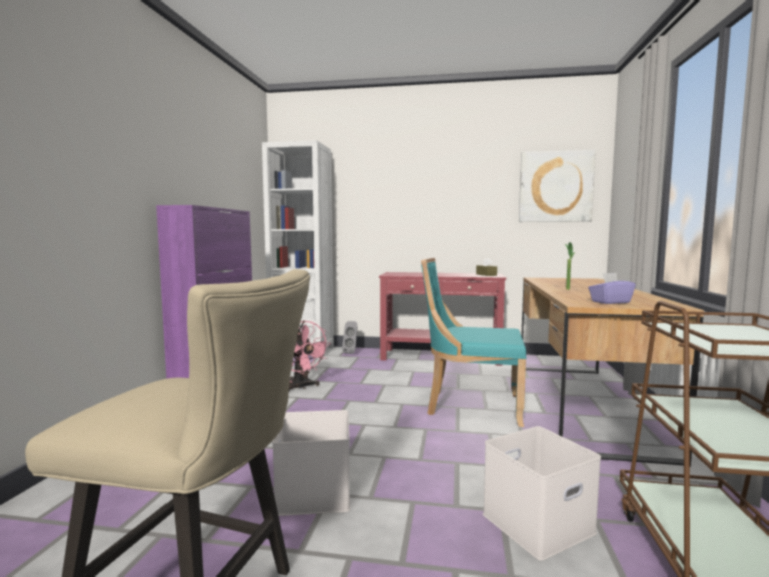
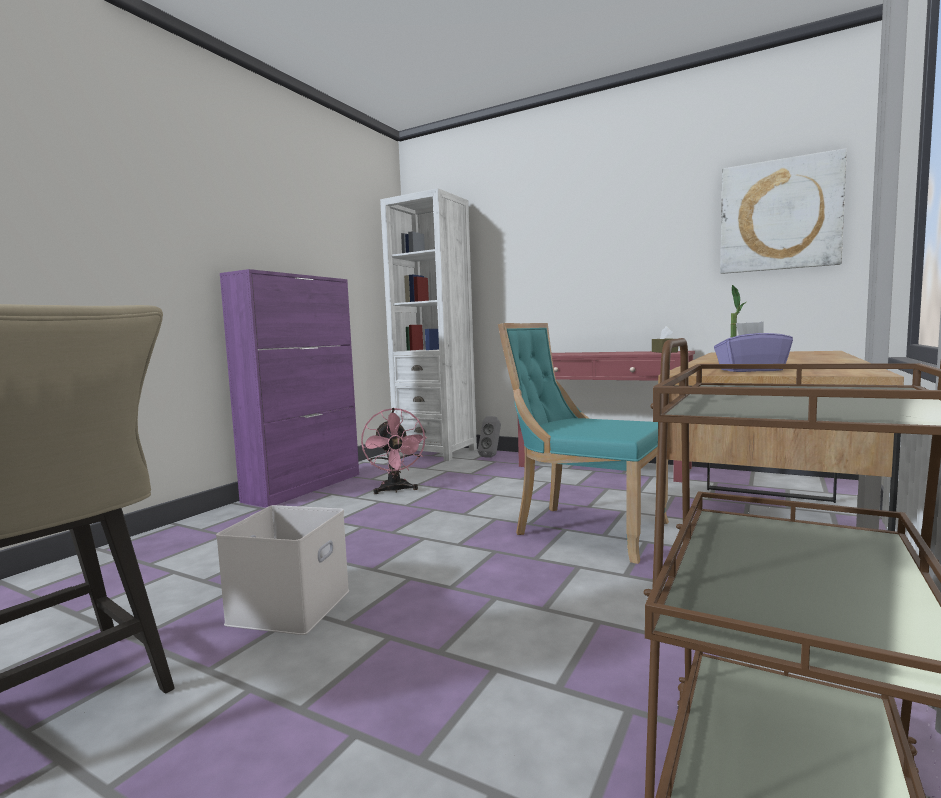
camera: 20 degrees right, 0 degrees up
white storage box [483,426,601,561] -> none

